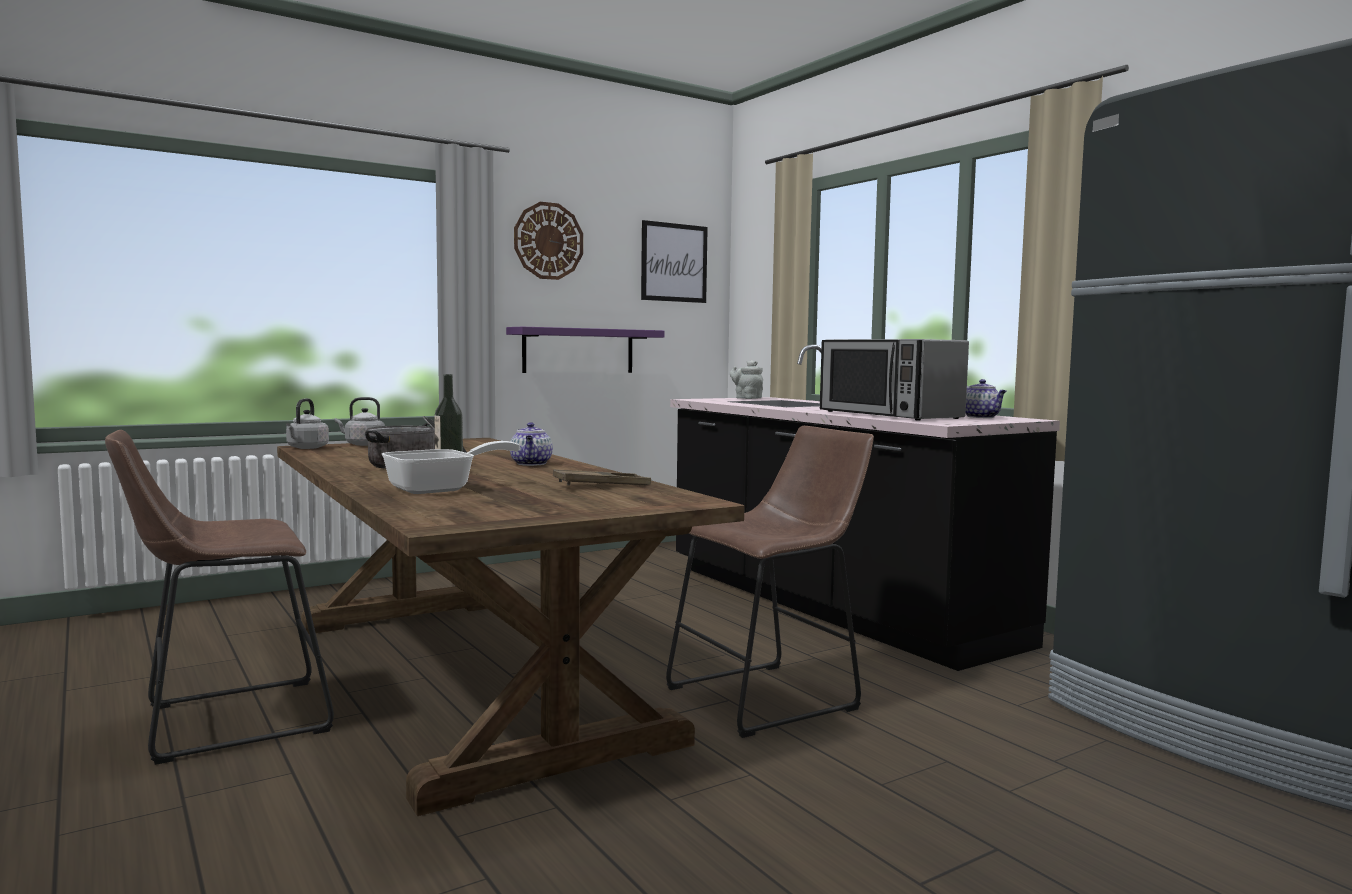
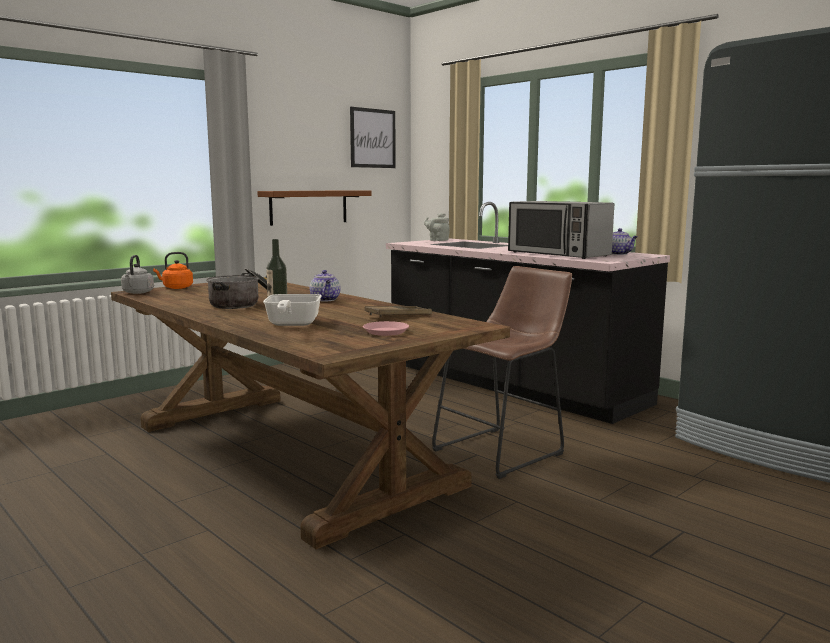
camera: 10 degrees left, 5 degrees up
brown stool [105,430,334,765] -> none
grey kettle [335,397,385,446] -> orange kettle [153,252,193,289]
frying pan [382,441,520,494] -> frying pan turned 135 degrees clockwise [263,294,322,326]
purple shelf [506,327,665,373] -> brown shelf [257,190,372,226]
wall clock [514,202,583,280] -> none
none -> pink plate [363,321,409,336]

